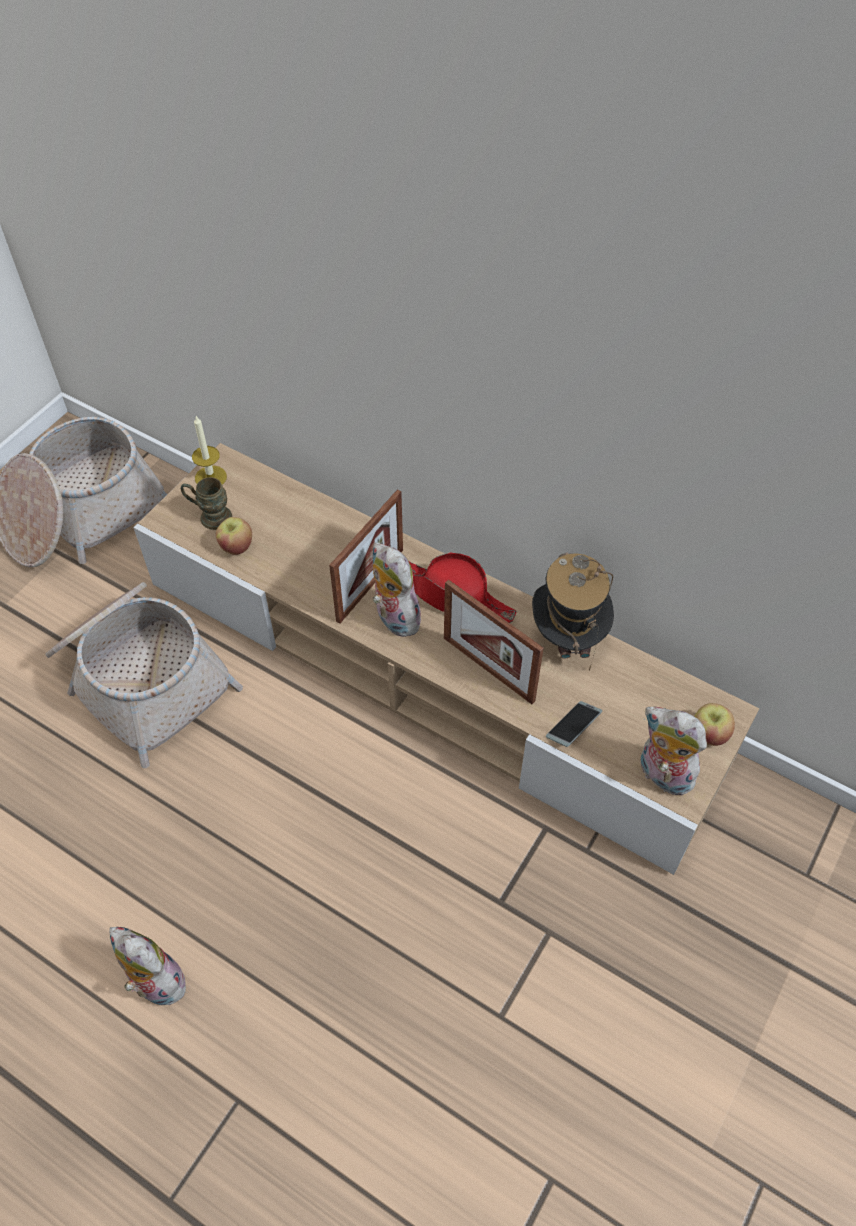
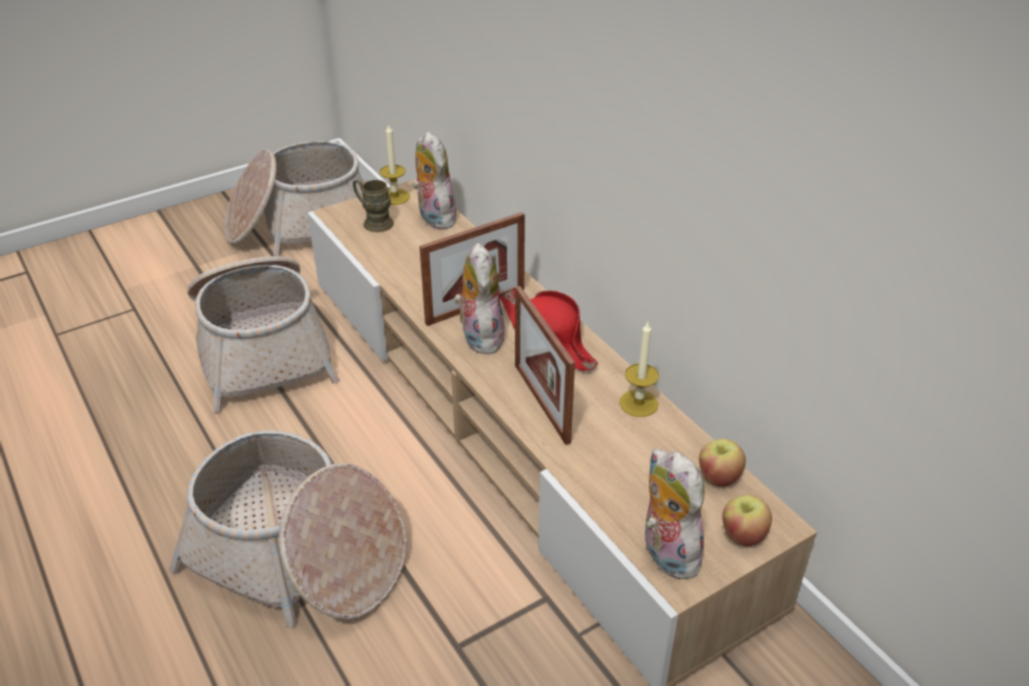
camera: 25 degrees right, 15 degrees down
plush toy [109,927,186,1005] -> plush toy moved to [412,132,456,229]
apple [216,517,252,555] -> apple moved to [699,438,746,487]
hat [532,552,614,671] -> candle [619,322,659,417]
phone [546,701,602,747] -> none
none -> basket [169,430,407,628]

